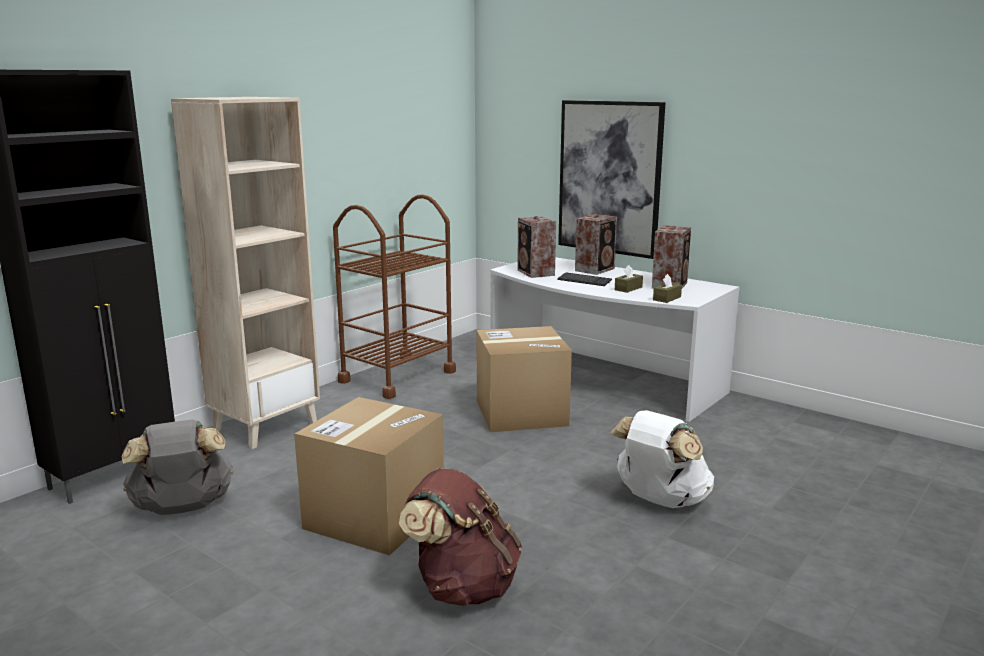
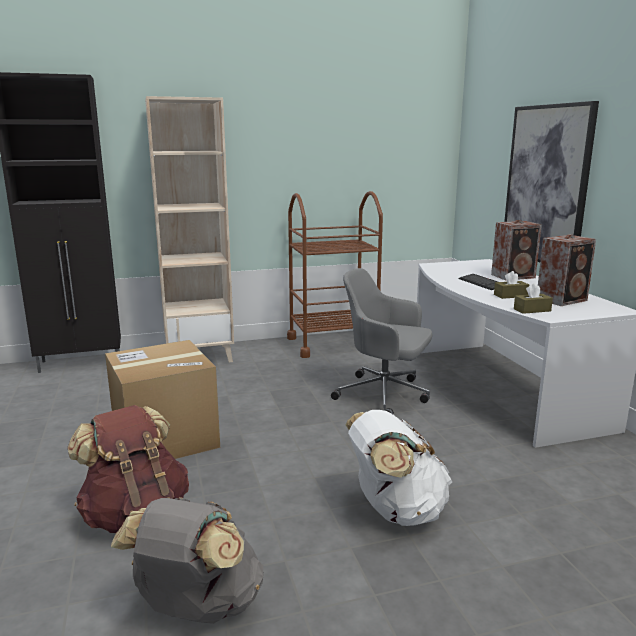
camera: 35 degrees right, 0 degrees up
grey backpack [122,419,234,515] -> grey backpack moved to [111,497,264,624]
cardboard box [476,326,572,432] -> grey office chair [331,268,432,414]
speaker [517,216,556,278] -> none

